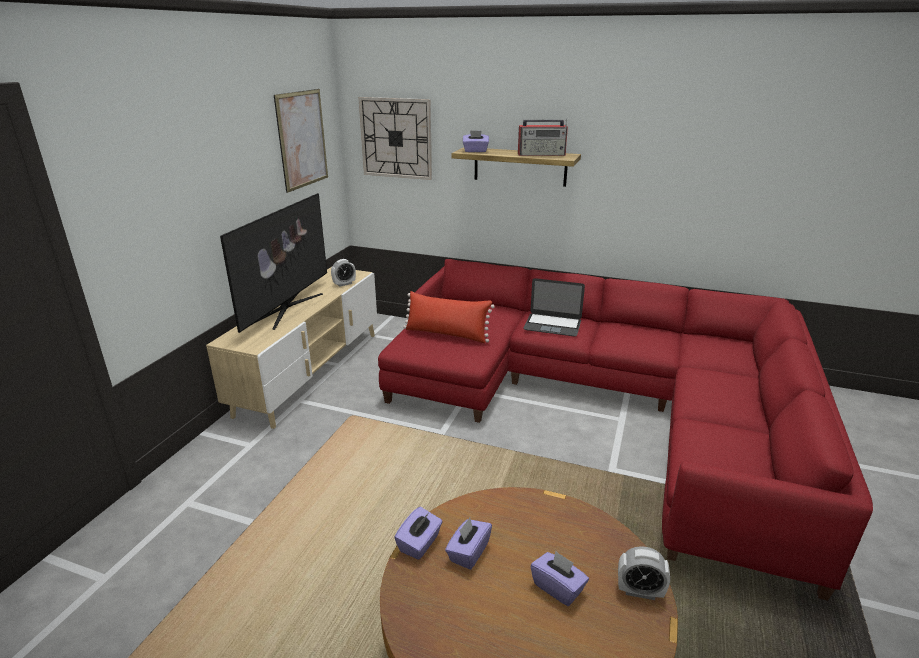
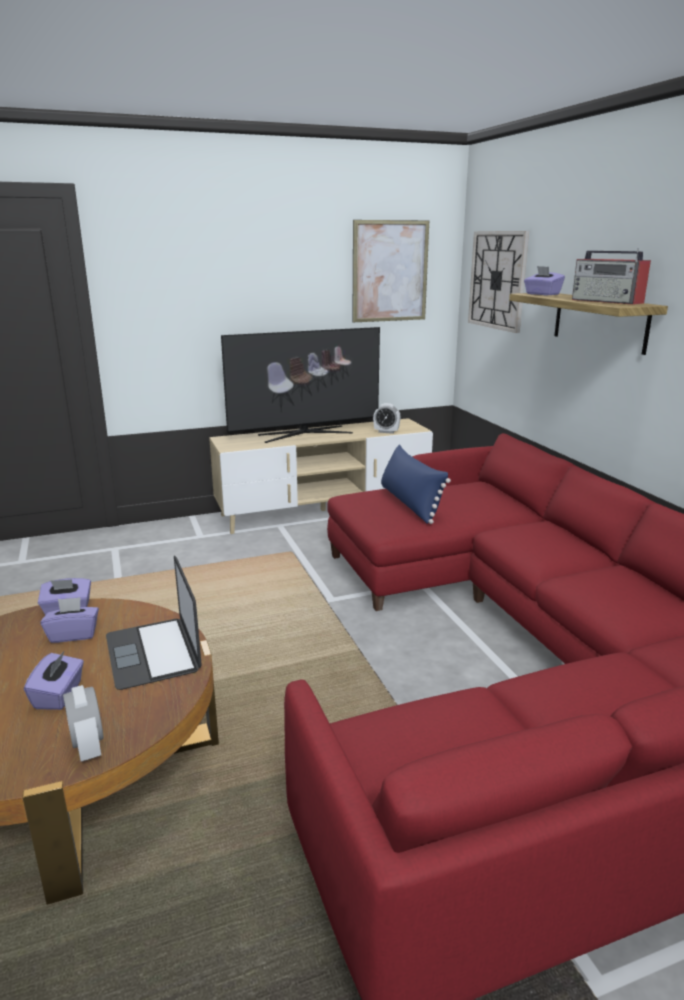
camera: 50 degrees right, 5 degrees down
red pillow [403,291,495,343] -> blue pillow [381,444,451,524]
laptop [523,278,585,336] -> laptop moved to [106,556,201,690]

